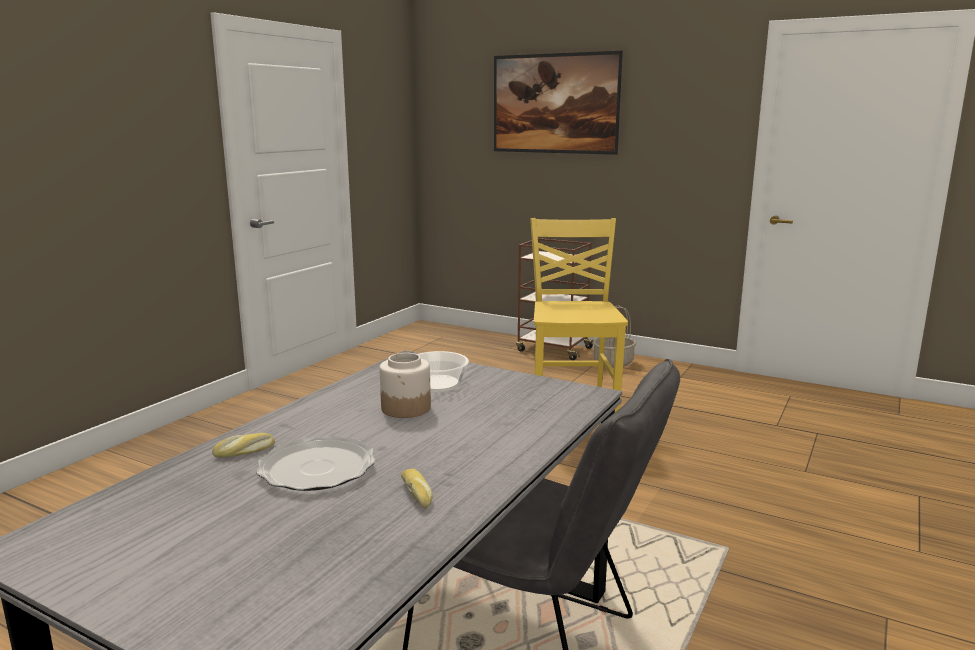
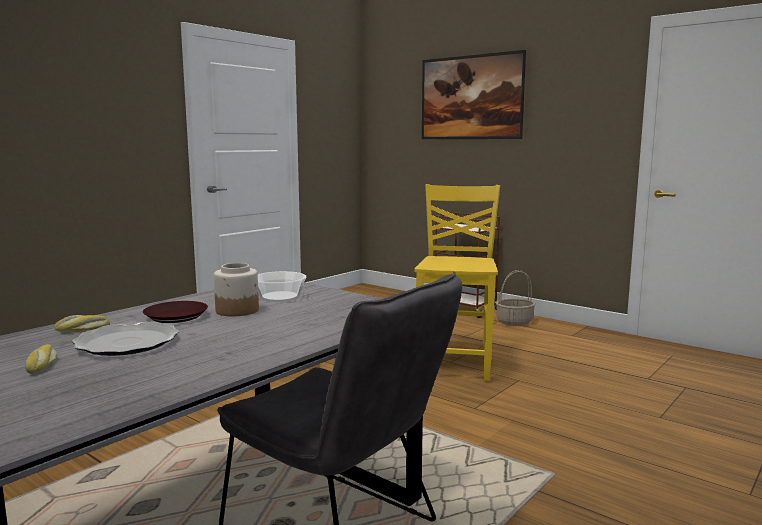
camera: 10 degrees right, 5 degrees down
bread [401,469,433,509] -> bread moved to [25,344,57,374]
none -> brown plate [143,301,208,323]

